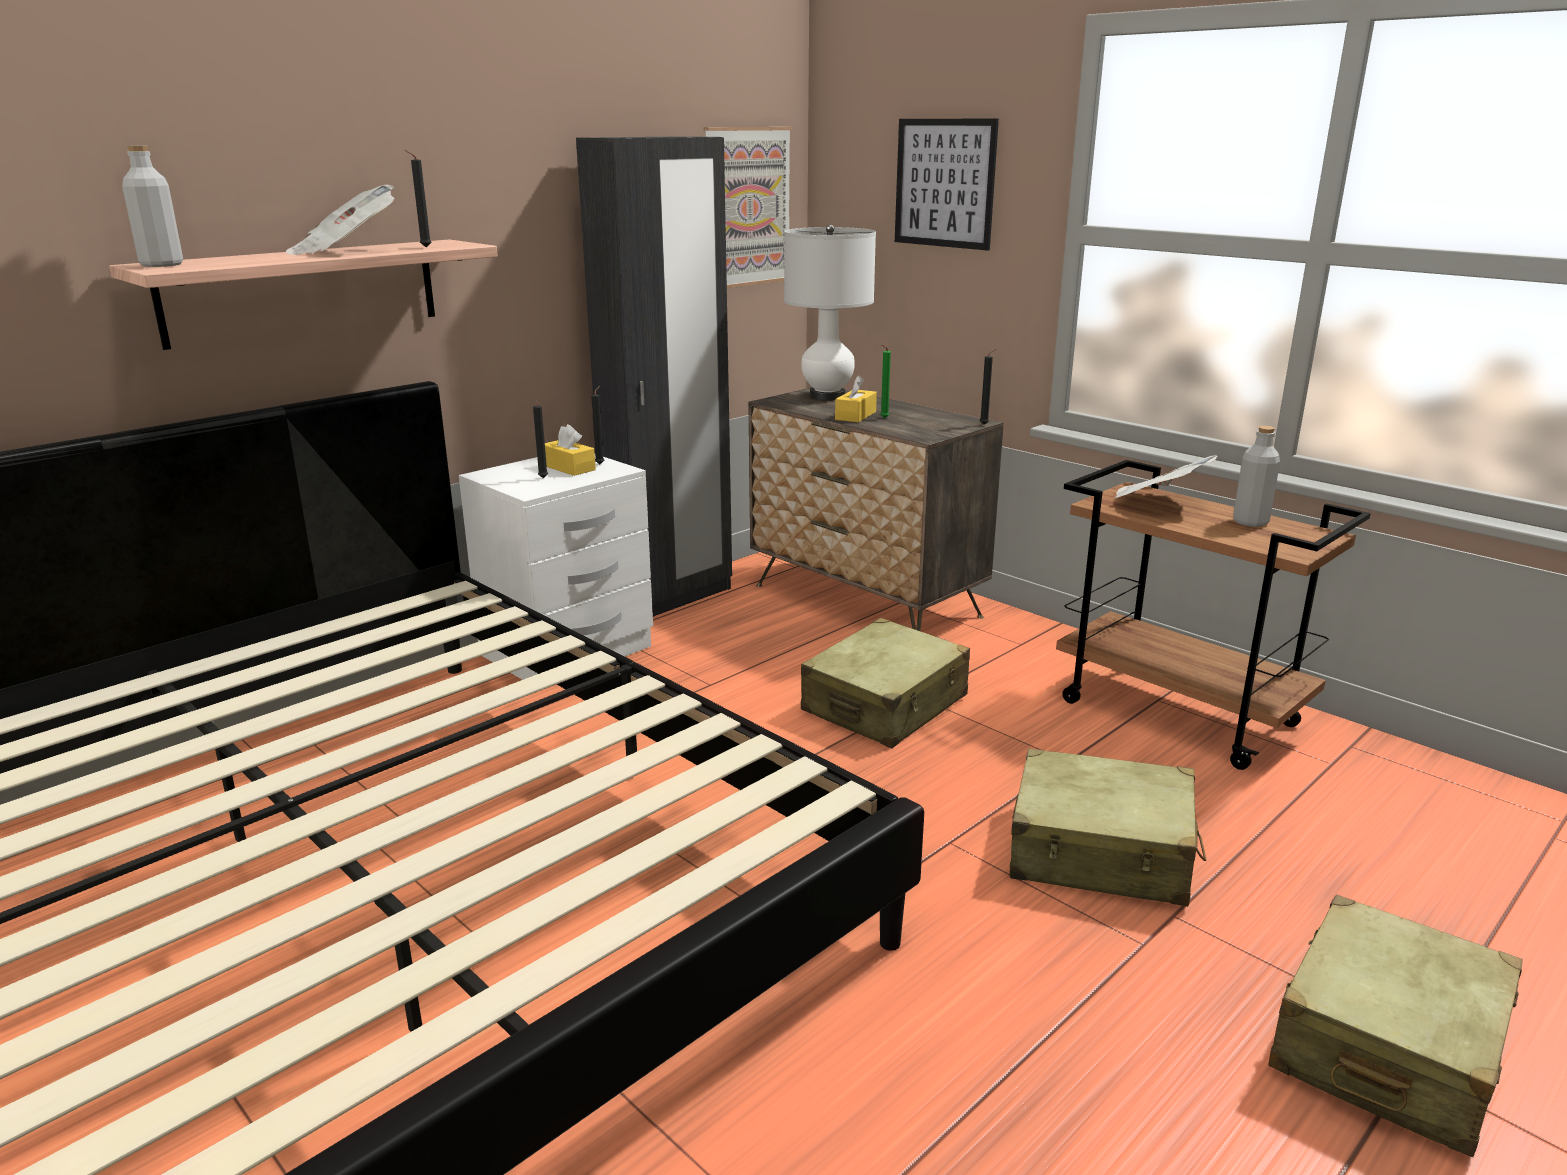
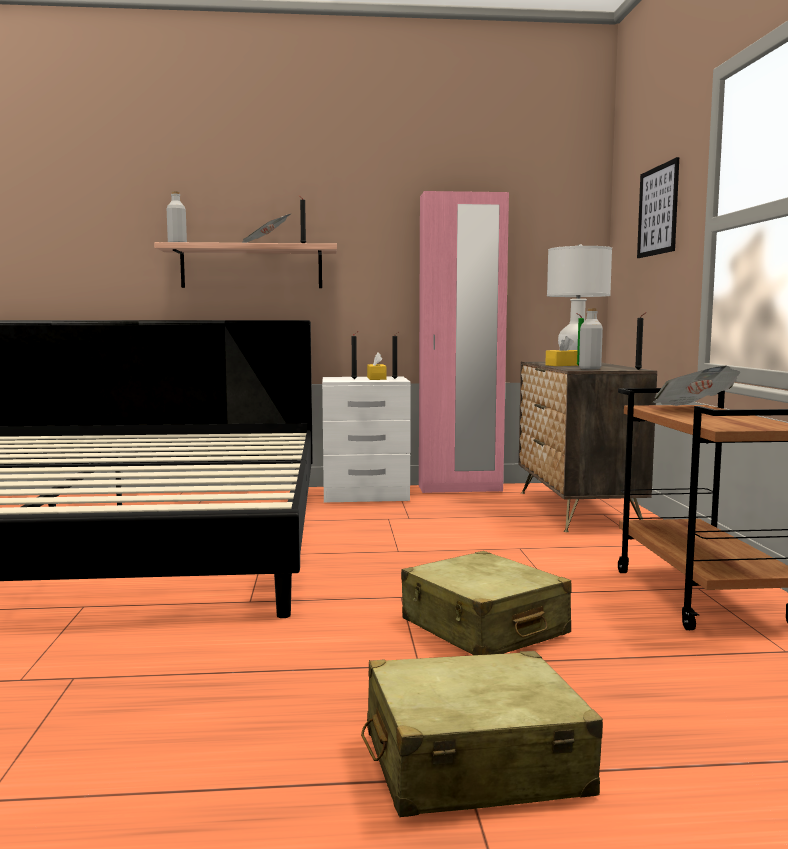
camera: 40 degrees right, 15 degrees down
black wardrobe [576,136,732,617] -> pink wardrobe [419,191,509,493]
picture [703,127,792,288] -> none
beige suitcase [801,618,970,748] -> none
grey bottle [1233,426,1280,527] -> grey bottle moved to [579,308,603,369]

